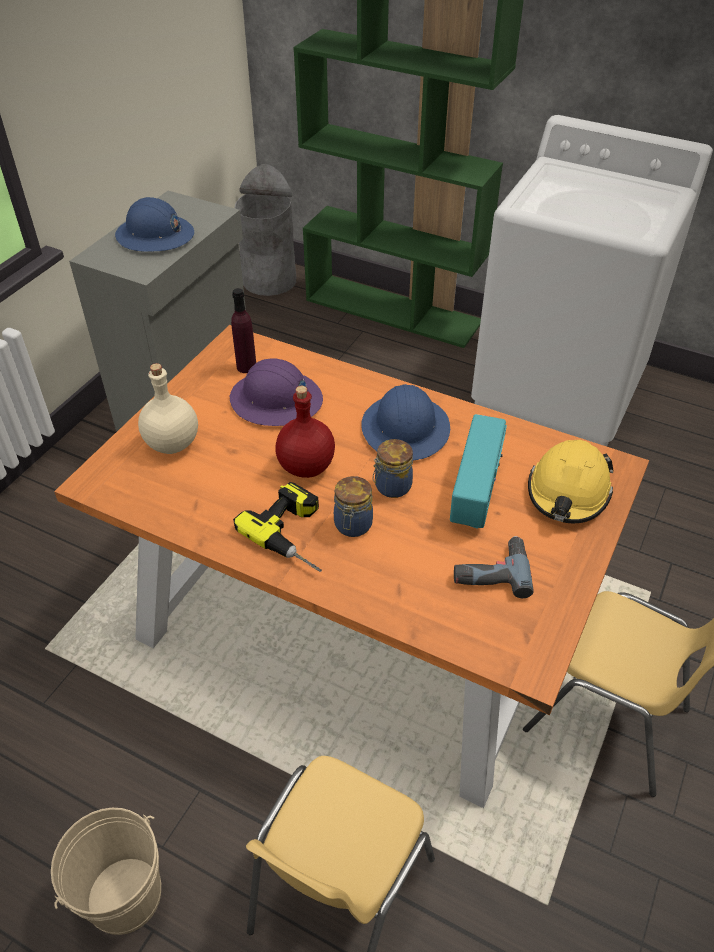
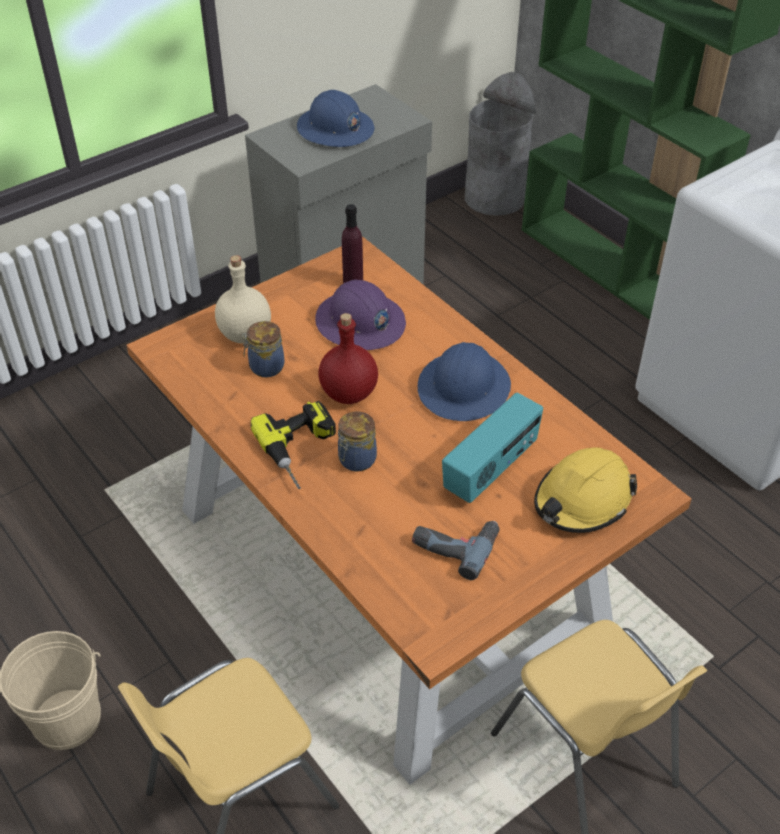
camera: 25 degrees right, 0 degrees up
jar [373,439,413,498] -> jar moved to [242,321,285,377]

